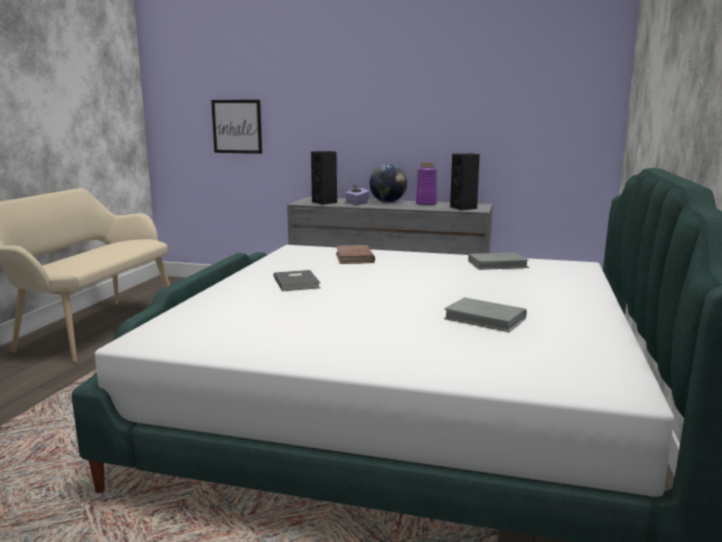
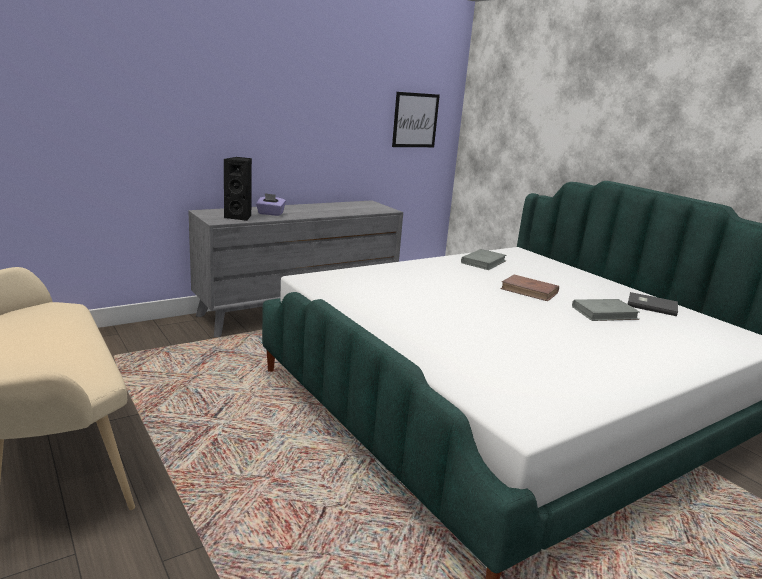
camera: 50 degrees left, 5 degrees up
picture [211,100,262,154] -> picture moved to [392,92,440,147]
grey book [273,270,320,291] -> grey book moved to [628,292,678,316]
brown book [336,245,375,264] -> brown book moved to [500,275,559,301]
globe [370,164,407,202] -> none
purple vase [416,163,437,205] -> none
black speaker [450,154,480,210] -> none

